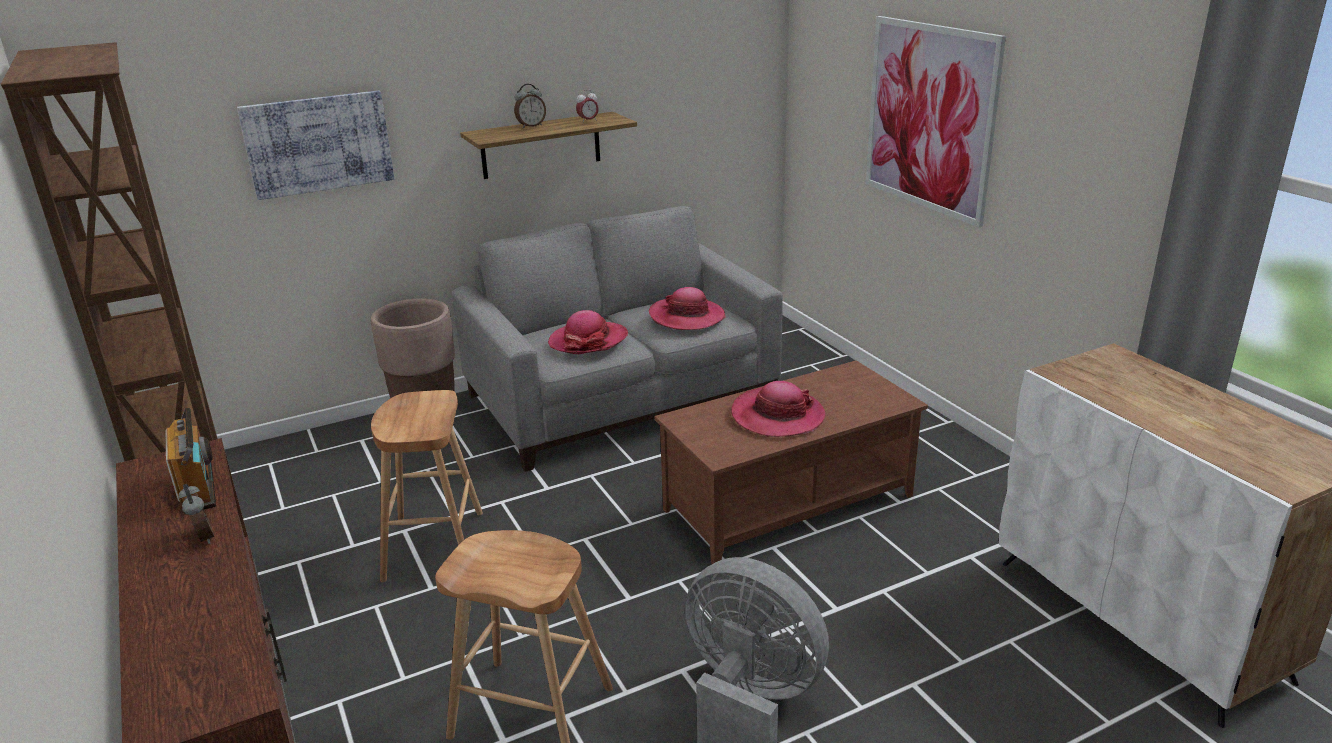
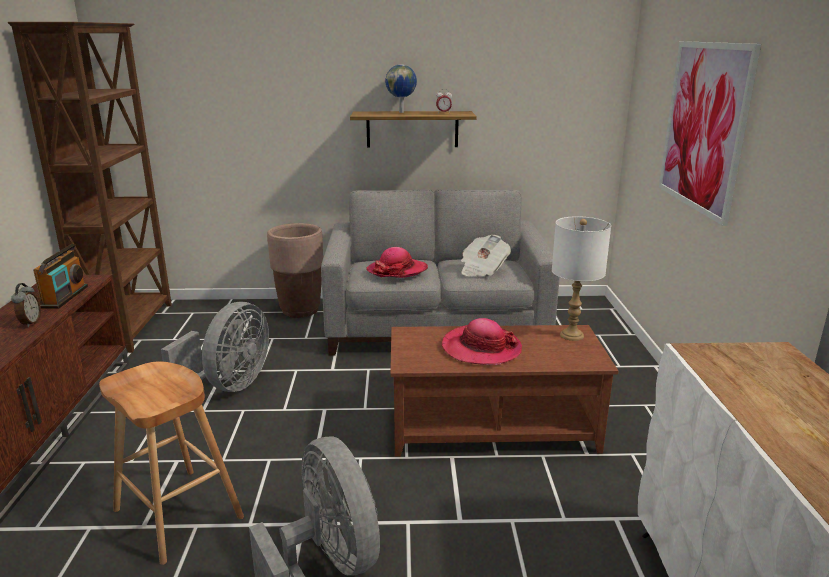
camera: 25 degrees right, 5 degrees down
picture [237,91,394,200] -> none
brown stool [371,390,483,582] -> grey fan [161,302,269,392]
alarm clock [514,84,546,128] -> globe [385,64,417,113]
hat [649,287,726,330] -> newspaper [461,235,511,276]
none -> white table lamp [552,216,611,341]

